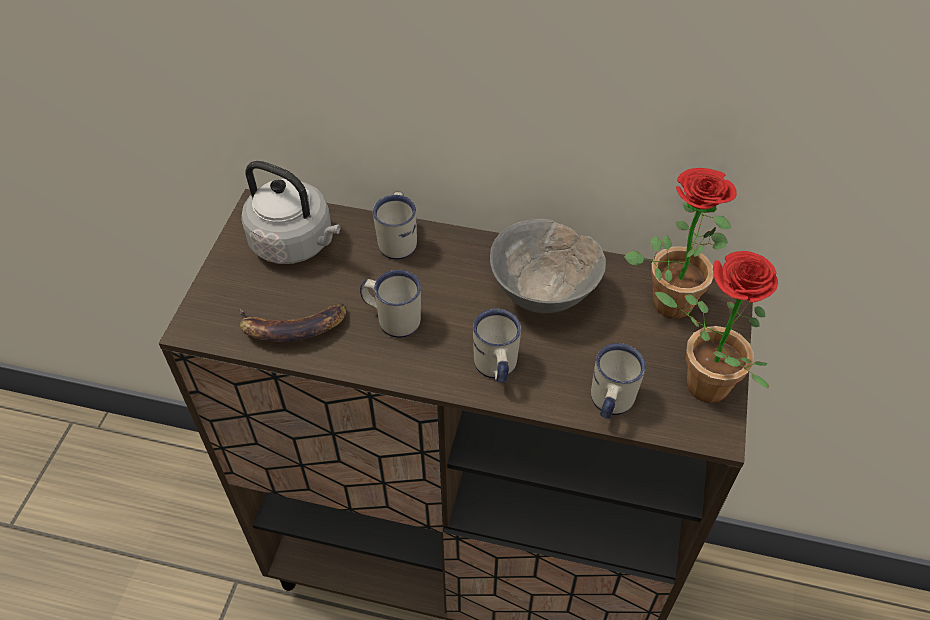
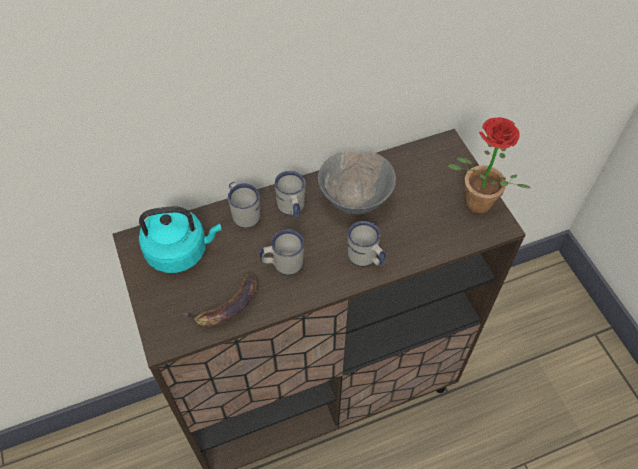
camera: 35 degrees left, 5 degrees up
grey kettle [241,161,341,264] -> turquoise kettle [139,206,222,273]
white mug [591,343,646,419] -> white mug moved to [274,171,305,217]
potted plant [624,168,737,319] -> none

